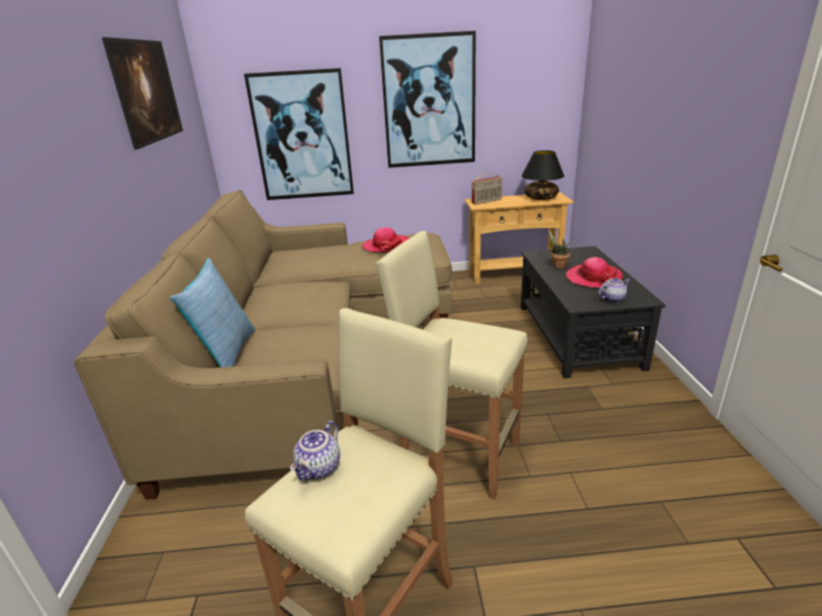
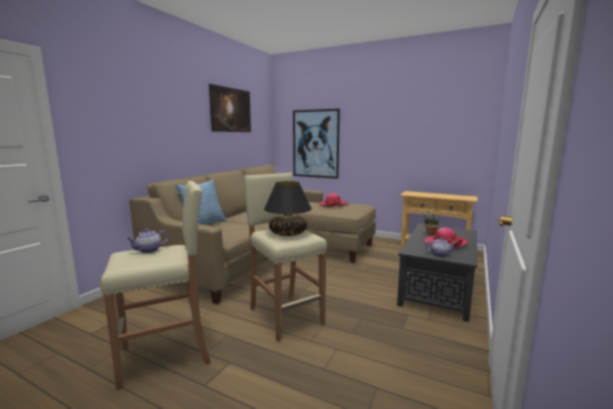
camera: 30 degrees right, 15 degrees down
picture [379,31,476,168] -> none
radio [472,173,503,205] -> none
black table lamp [521,150,564,200] -> black table lamp moved to [264,181,312,236]

